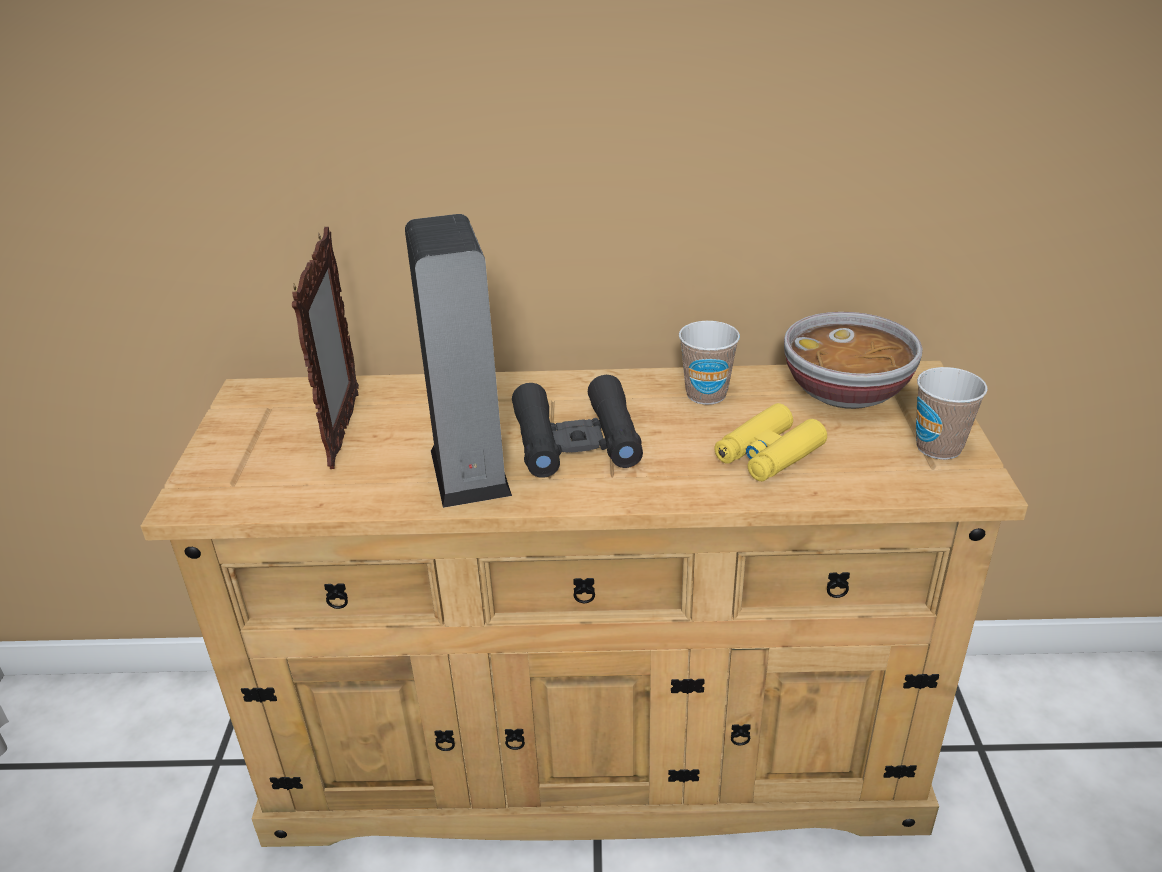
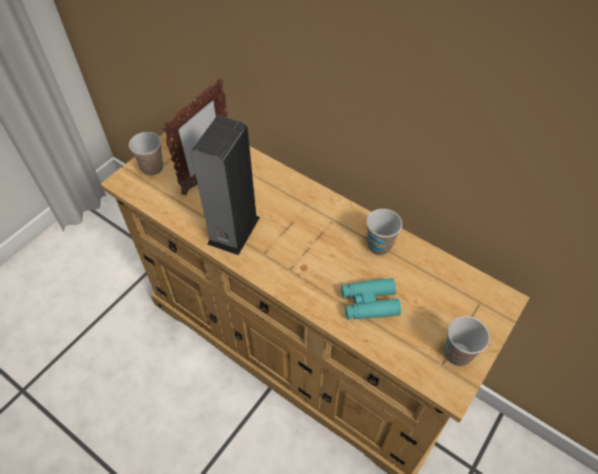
camera: 35 degrees right, 20 degrees up
black binoculars [512,375,643,478] -> none
yellow binoculars [714,403,827,481] -> turquoise binoculars [341,278,401,319]
bowl [784,312,923,409] -> none
none -> cup [129,132,163,176]

